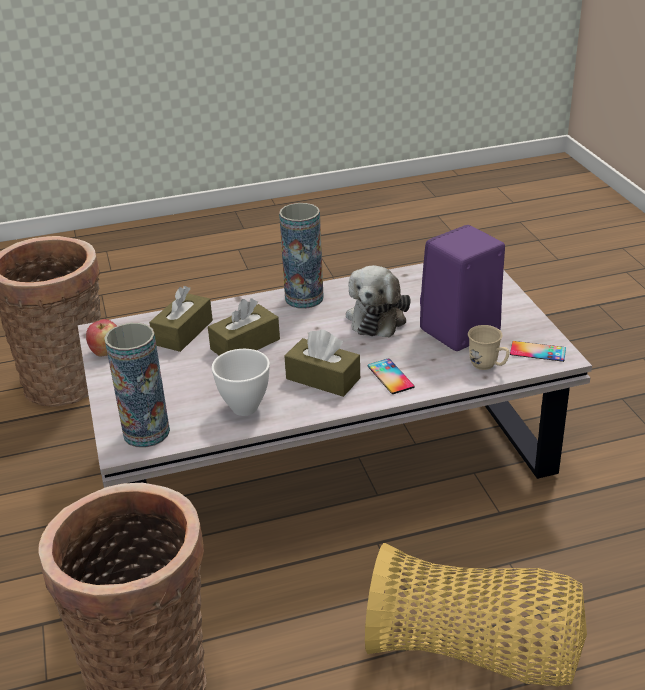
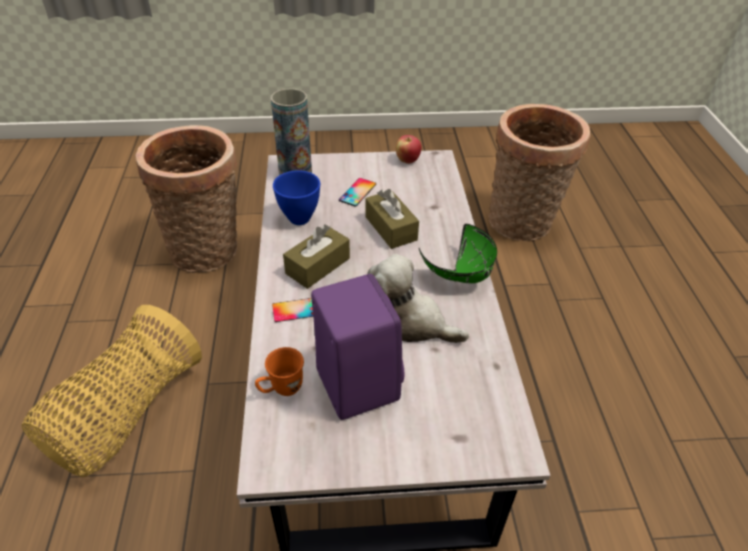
camera: 100 degrees right, 10 degrees up
brown tissue box [149,286,213,352] -> none
white bowl [212,349,270,416] -> blue bowl [273,170,320,225]
vase [279,203,324,309] -> green bowl [419,224,497,284]
beige mug [468,325,510,370] -> orange mug [255,347,304,396]
phone [510,341,566,362] -> phone moved to [339,178,376,207]

